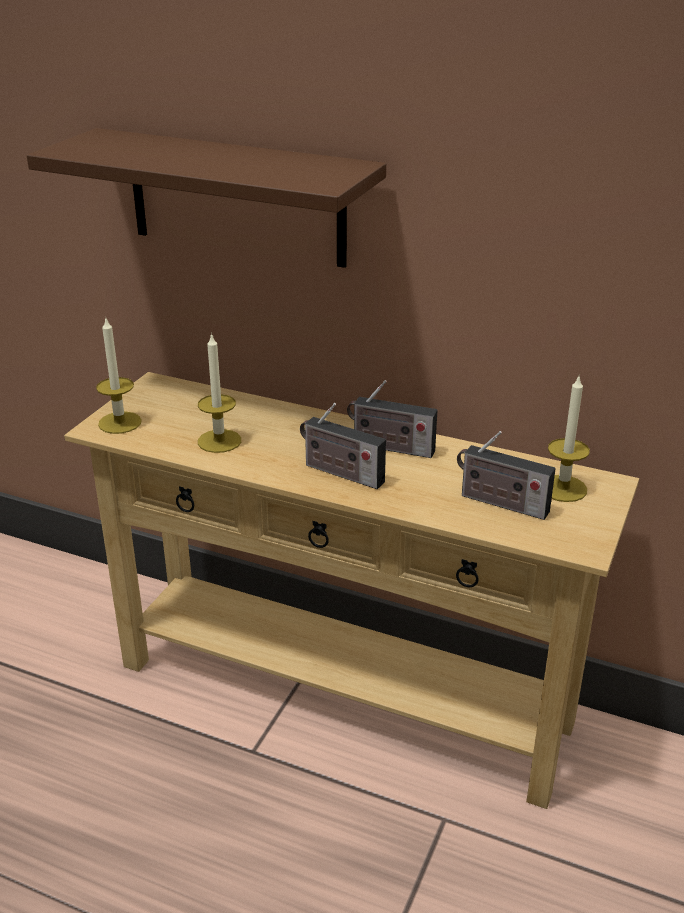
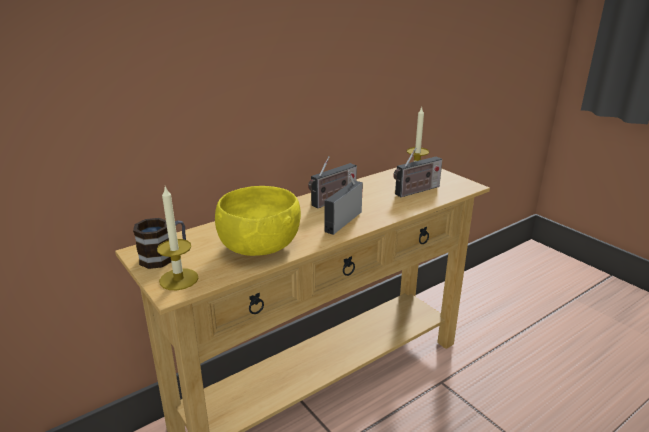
camera: 60 degrees left, 5 degrees down
brown shelf [27,128,386,268] -> none
candle [198,332,241,453] -> yellow bowl [215,186,301,256]
radio [300,403,386,489] -> radio turned 150 degrees clockwise [325,170,363,235]
none -> mug [133,218,186,269]

